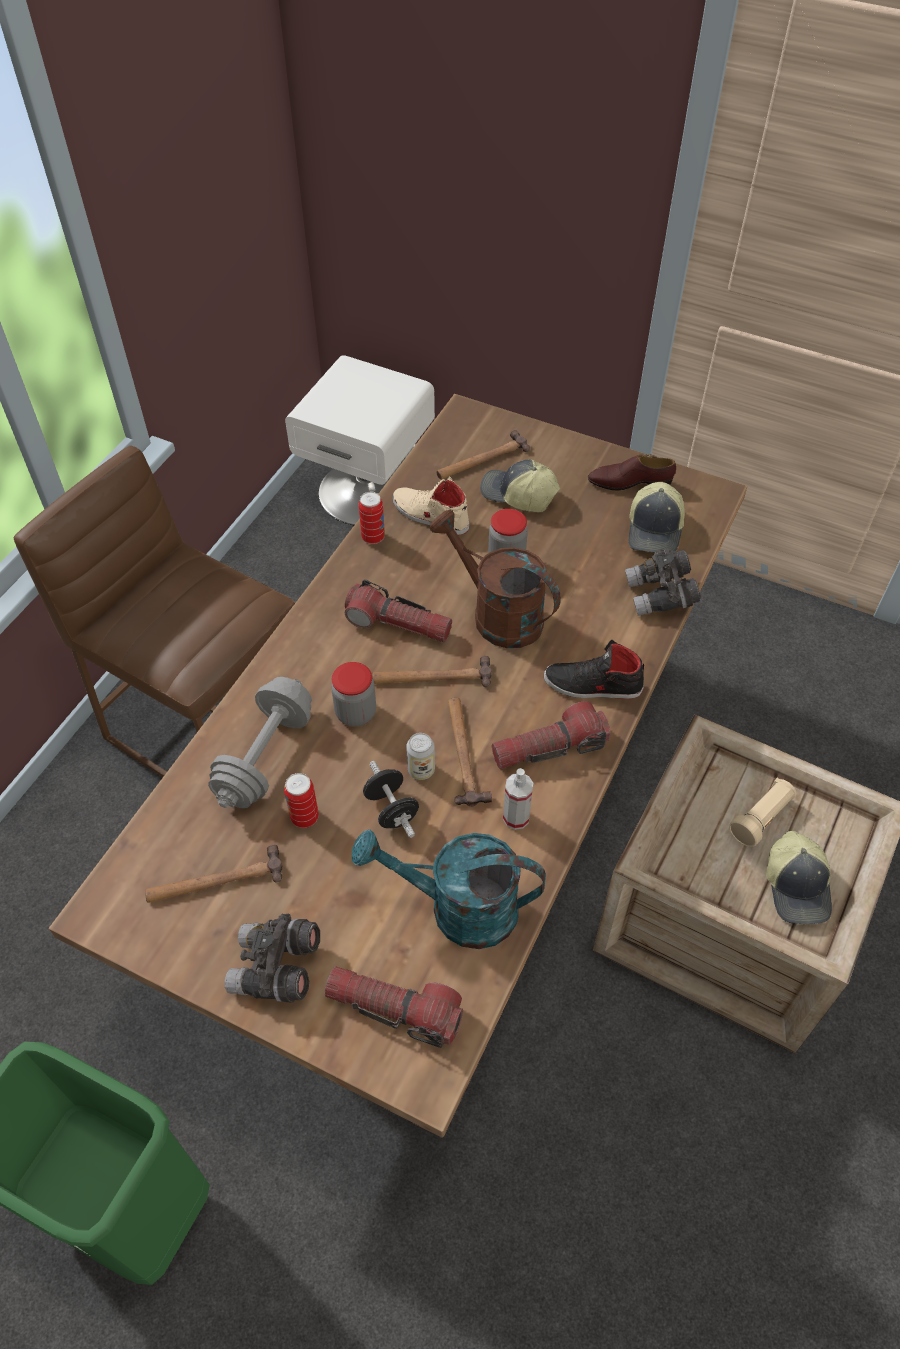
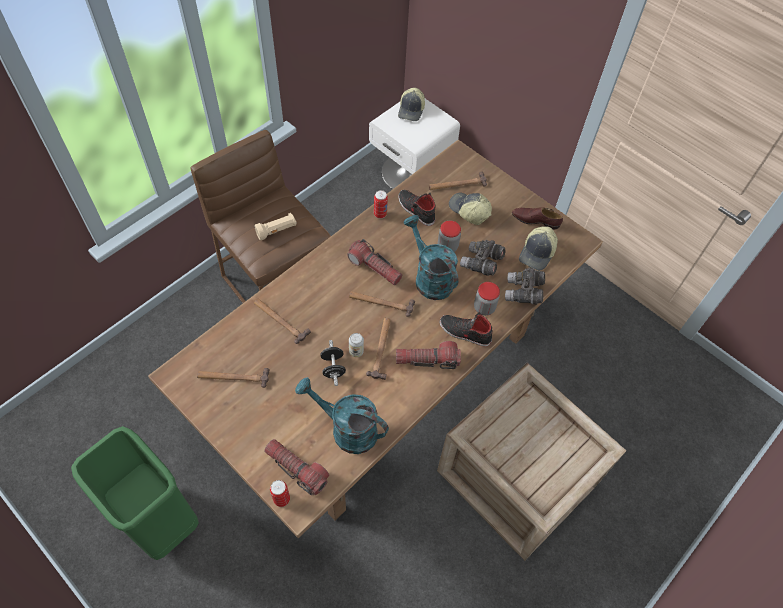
camera: 15 degrees right, 5 degrees up
grey dumbbell [208,677,312,808] -> hammer [254,299,311,344]
grey binoculars [224,913,320,1003] -> grey binoculars moved to [460,240,506,276]
can [284,773,319,828] -> can moved to [270,480,290,507]
jar [331,662,376,727] -> jar moved to [474,282,500,316]
beige shoe [392,477,470,535] -> black shoe [398,190,436,226]
brown watering can [430,510,561,648] -> turquoise watering can [404,215,458,300]
spray bottle [503,768,533,830] -> none
beige flashlight [729,778,796,847] -> beige flashlight moved to [254,213,297,240]
cap [766,831,832,924] -> cap moved to [398,88,425,121]

